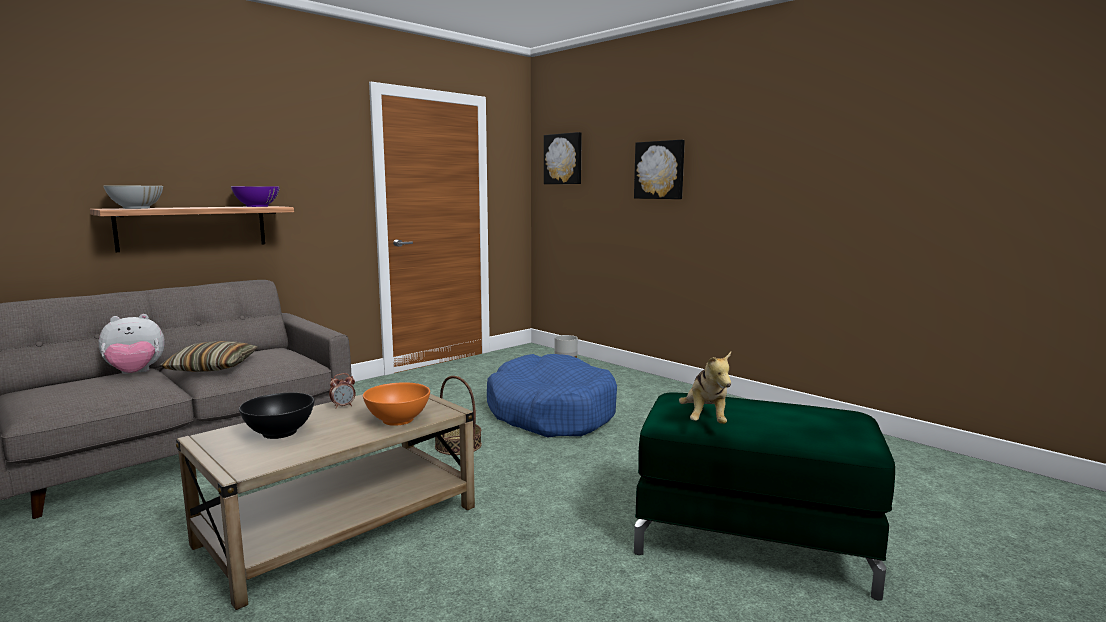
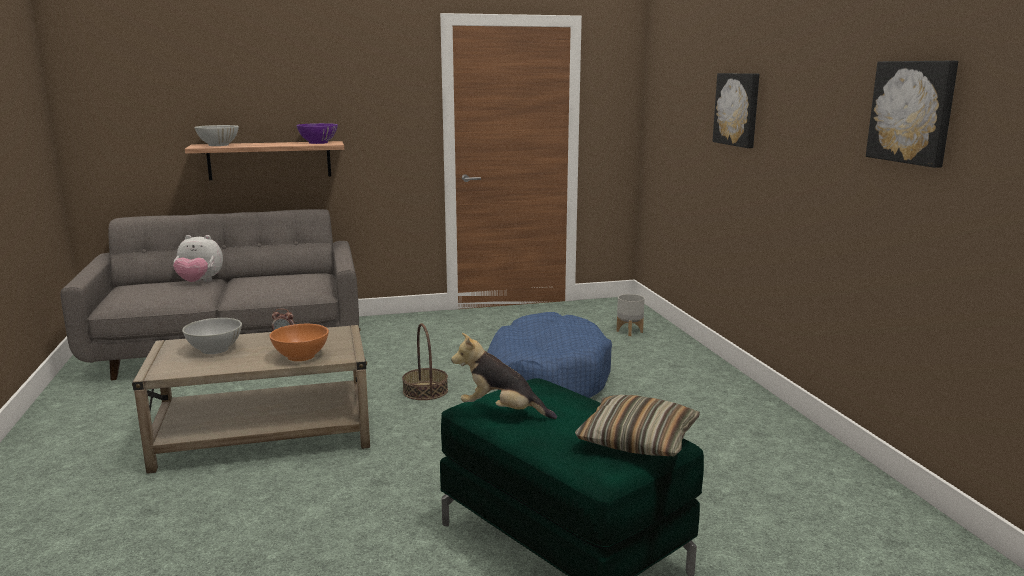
camera: 30 degrees right, 5 degrees up
pillow [160,341,258,372] -> pillow moved to [575,395,700,456]
black bowl [239,392,315,439] -> white bowl [182,318,242,354]
picture [544,132,582,184] -> picture moved to [866,61,958,168]
plush toy [679,352,731,424] -> plush toy turned 75 degrees clockwise [451,333,557,419]

